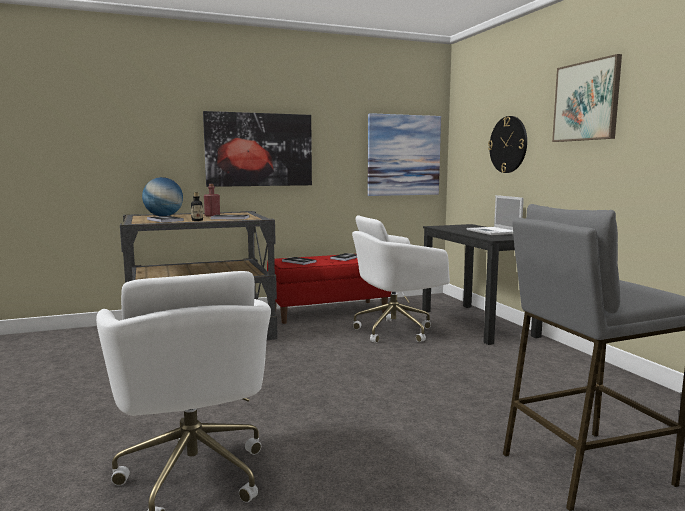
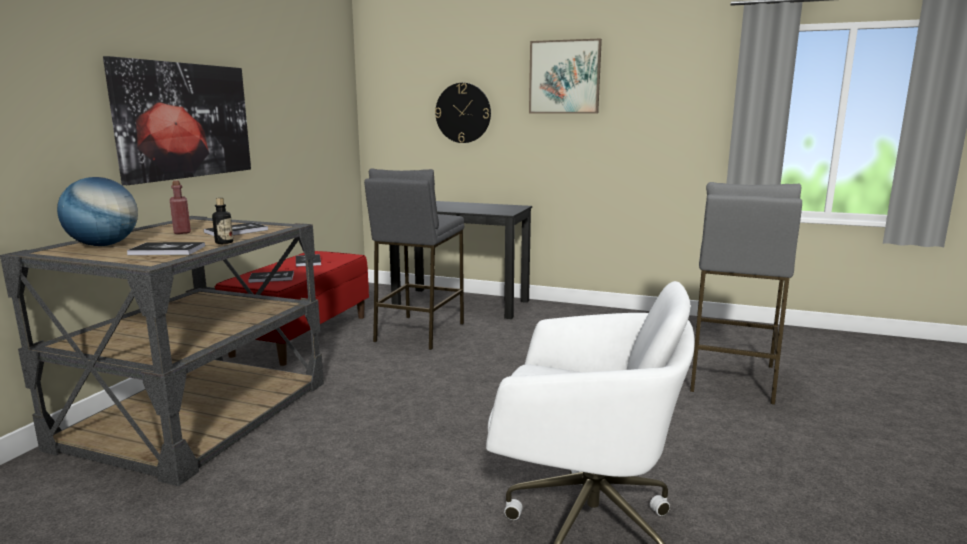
camera: 50 degrees left, 5 degrees up
white office chair [352,215,450,343] -> grey stool [364,168,464,350]
picture [367,113,441,196] -> none
laptop [467,195,524,235] -> none

